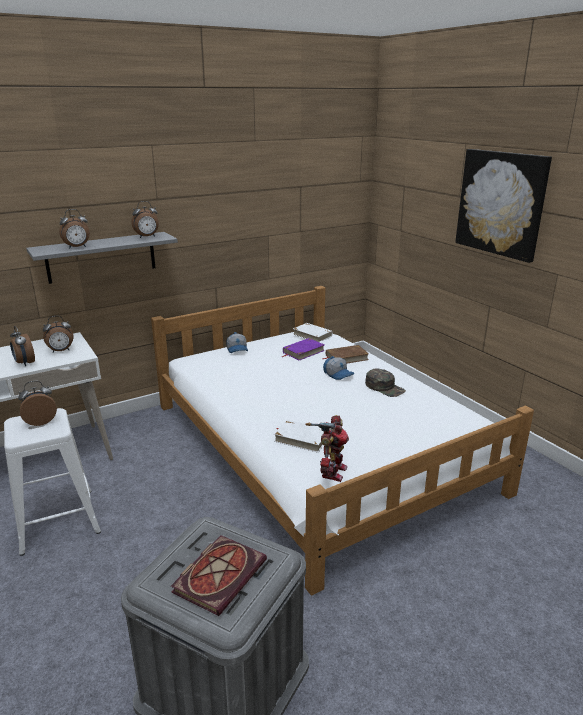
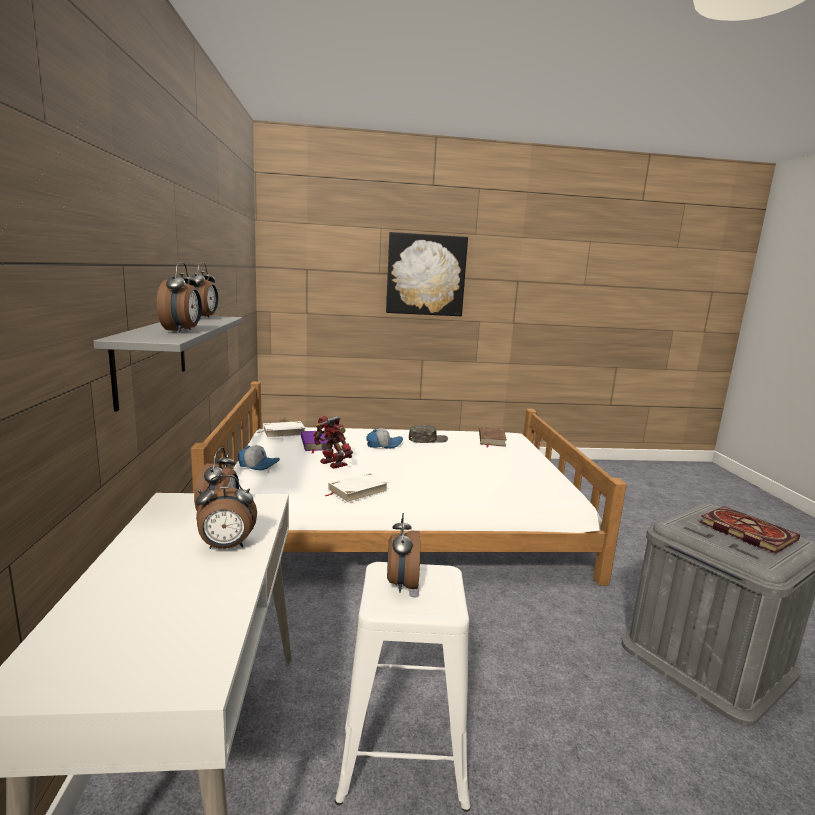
camera: 65 degrees left, 10 degrees down
white book [274,419,324,453] -> white book moved to [324,472,388,503]
toy robot [305,415,349,482] -> toy robot moved to [313,415,353,469]
brown book [322,345,369,363] -> brown book moved to [479,427,507,447]

